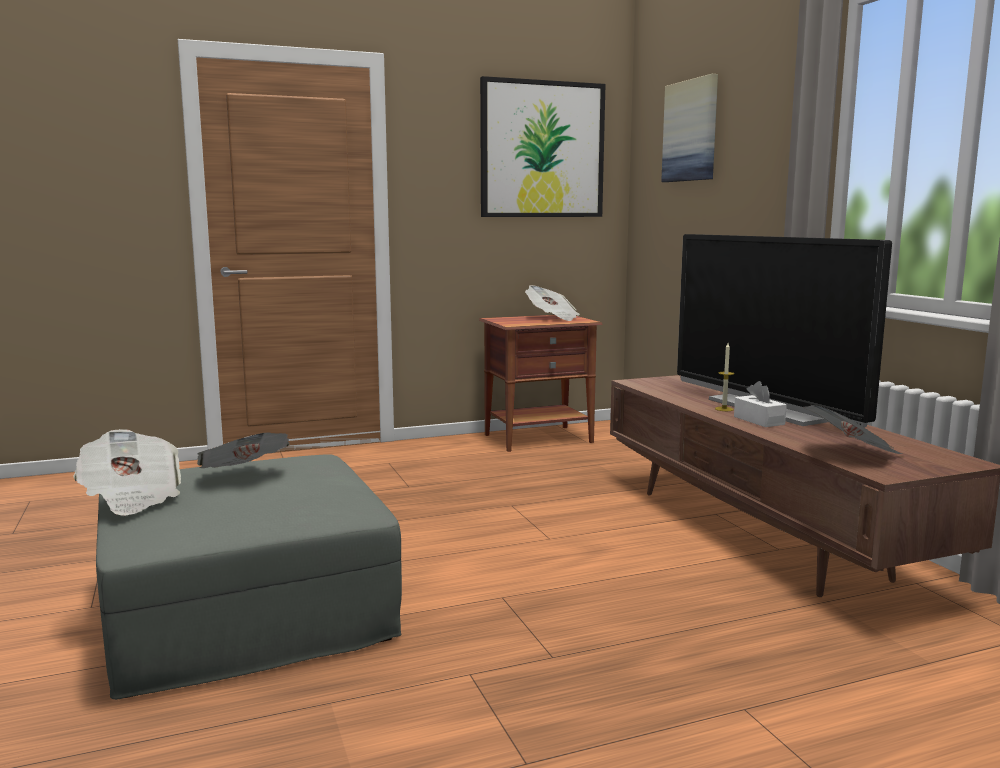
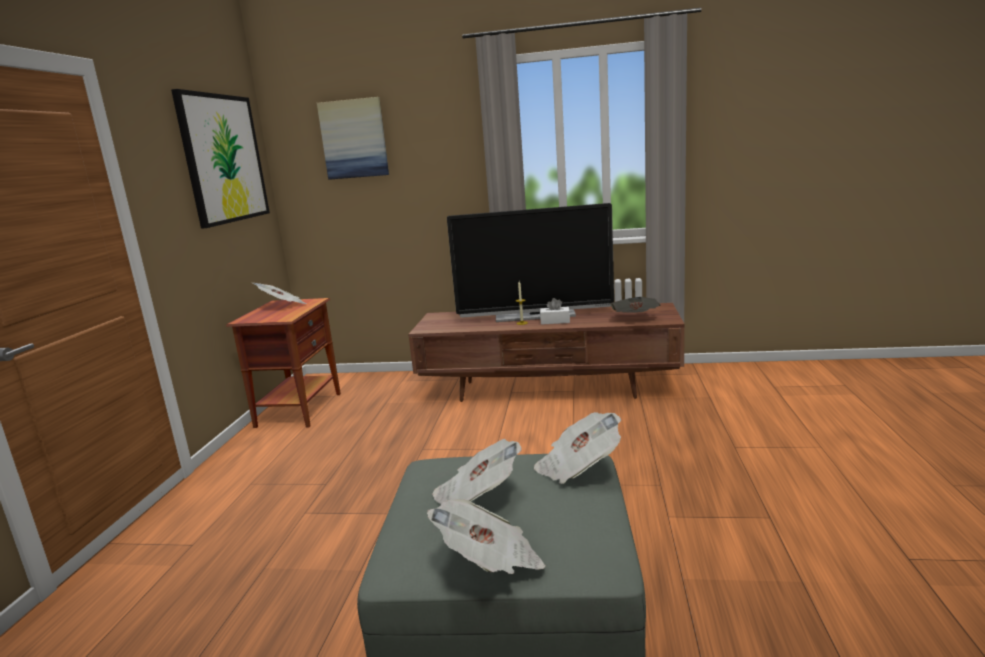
camera: 60 degrees left, 5 degrees up
none -> newspaper [534,412,621,484]

